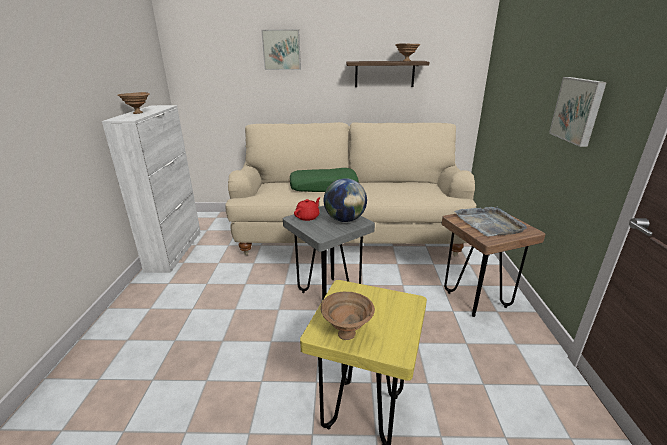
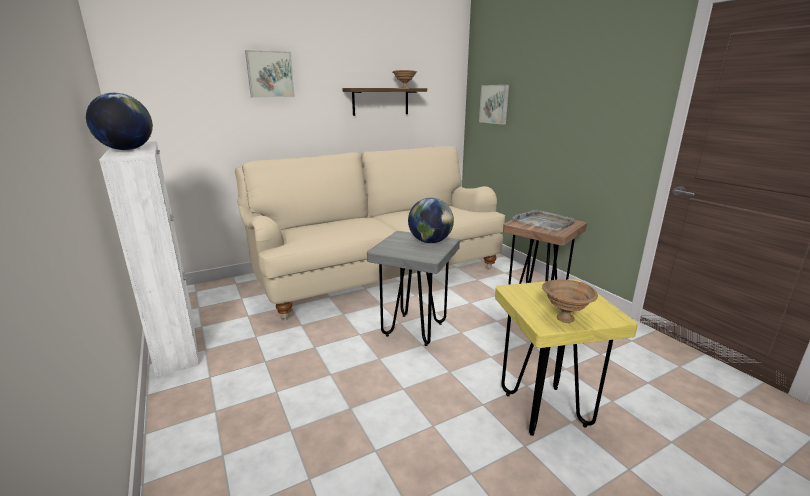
camera: 30 degrees left, 5 degrees down
brown bowl [117,92,150,114] -> globe [86,93,153,150]
green pillow [290,168,359,192] -> none
red teapot [294,197,321,221] -> none
picture [549,77,607,147] -> picture moved to [479,85,509,125]

